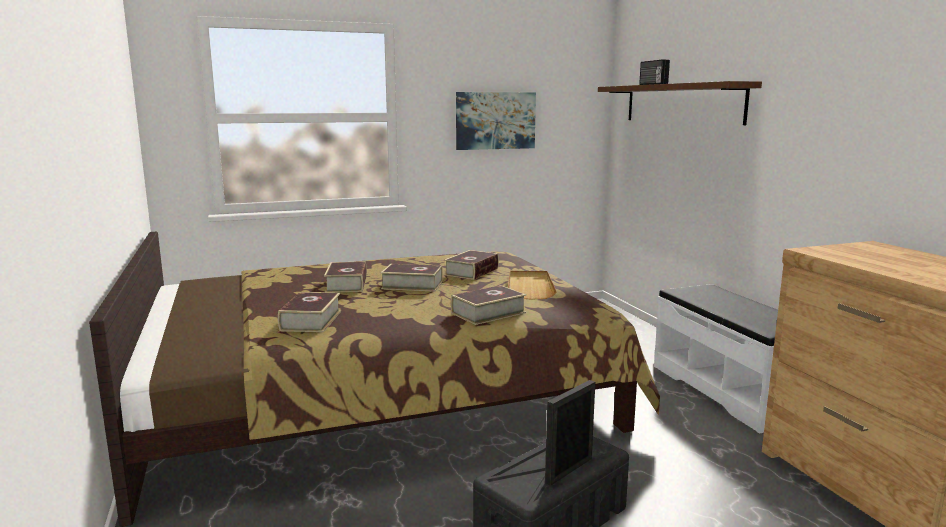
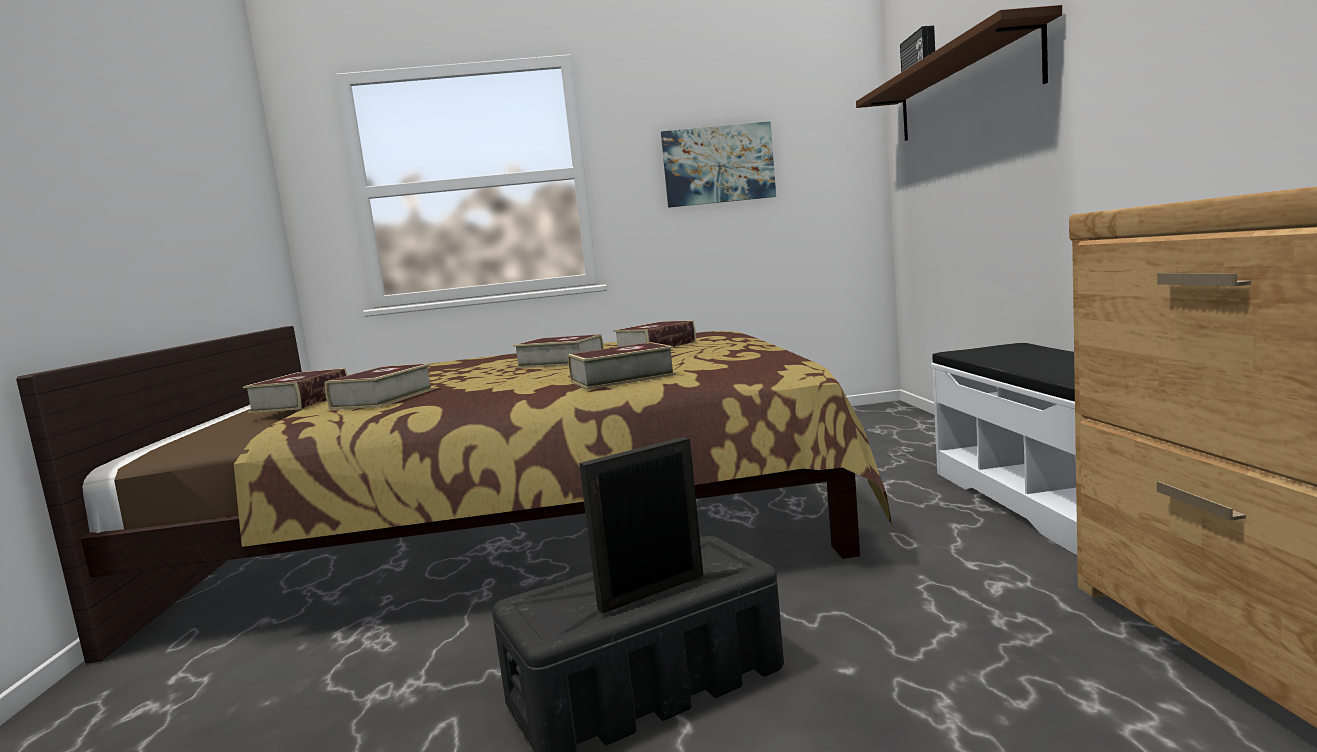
camera: 15 degrees right, 5 degrees down
book [324,261,367,293] -> book moved to [243,368,348,414]
beige tray [508,271,557,299] -> none

